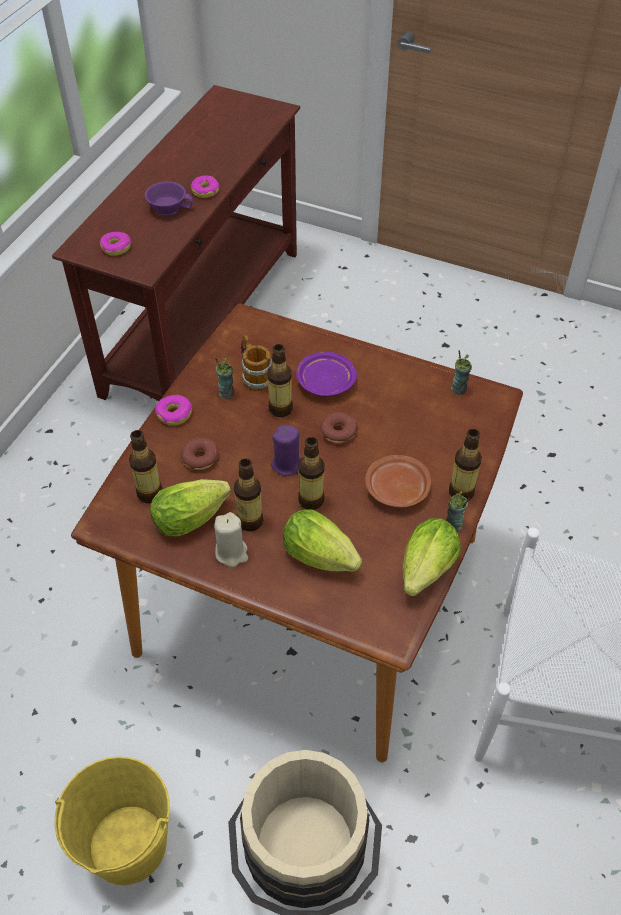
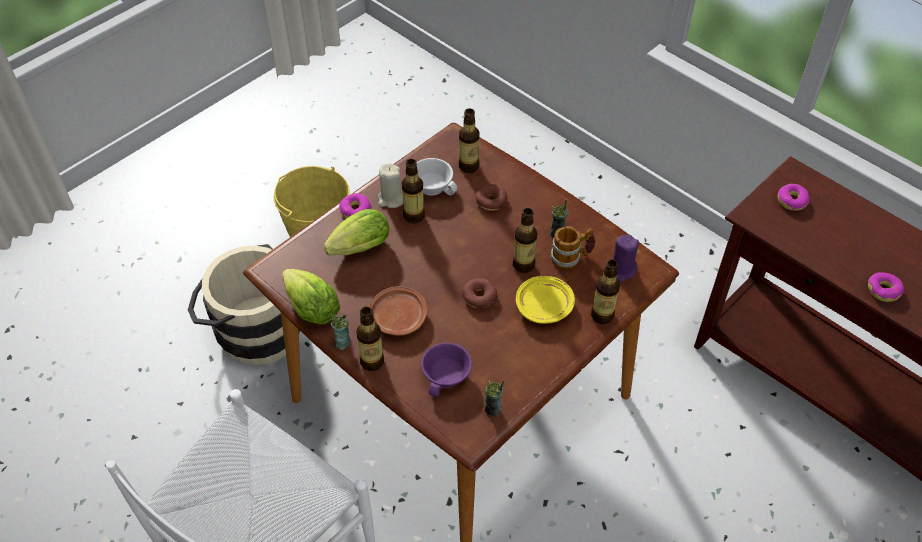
camera: 110 degrees right, 0 degrees up
purple cup [145,181,193,215] -> purple cup moved to [421,343,472,397]
lettuce [150,479,231,536] -> white cup [416,158,457,195]
donut [155,395,192,426] -> donut moved to [339,193,372,219]
purple candle [271,425,302,476] -> purple candle moved to [613,235,639,282]
purple plate [296,352,357,397] -> yellow plate [516,276,575,324]
bottle [298,437,325,510] -> bottle moved to [591,259,620,324]

